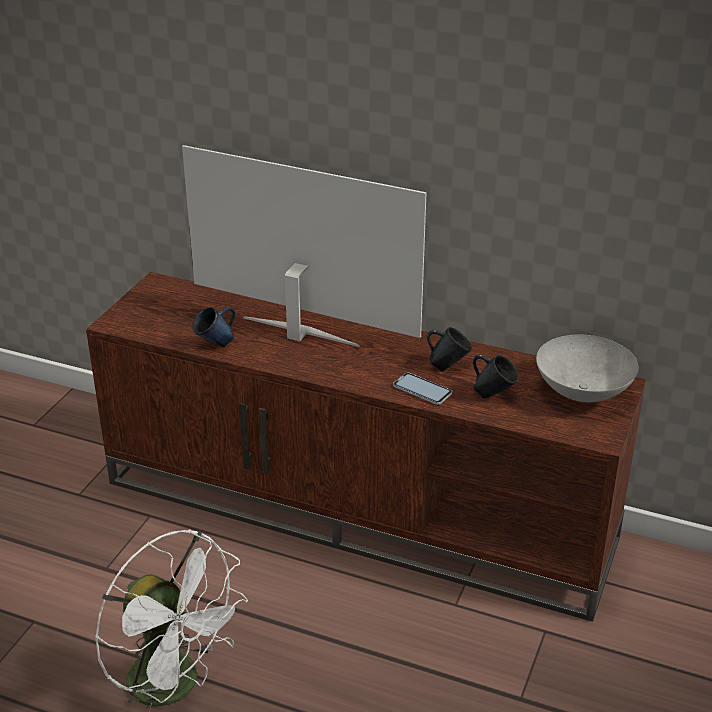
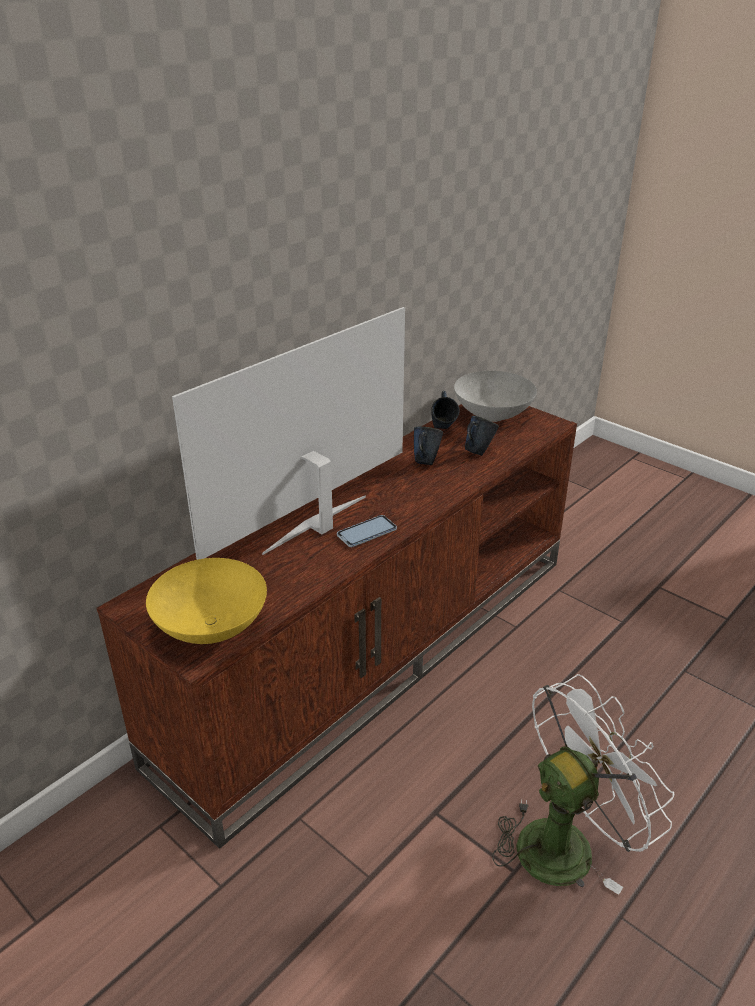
camera: 70 degrees left, 0 degrees up
blue mug [192,306,236,347] -> blue mug moved to [431,391,460,429]
phone [393,372,452,405] -> phone moved to [337,515,397,547]
none -> yellow bowl [146,558,267,644]

